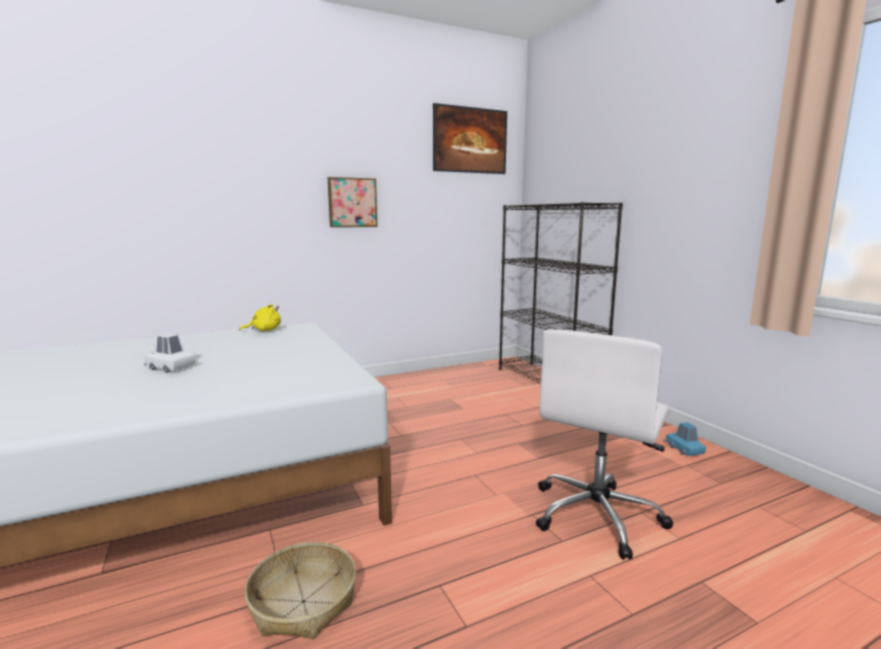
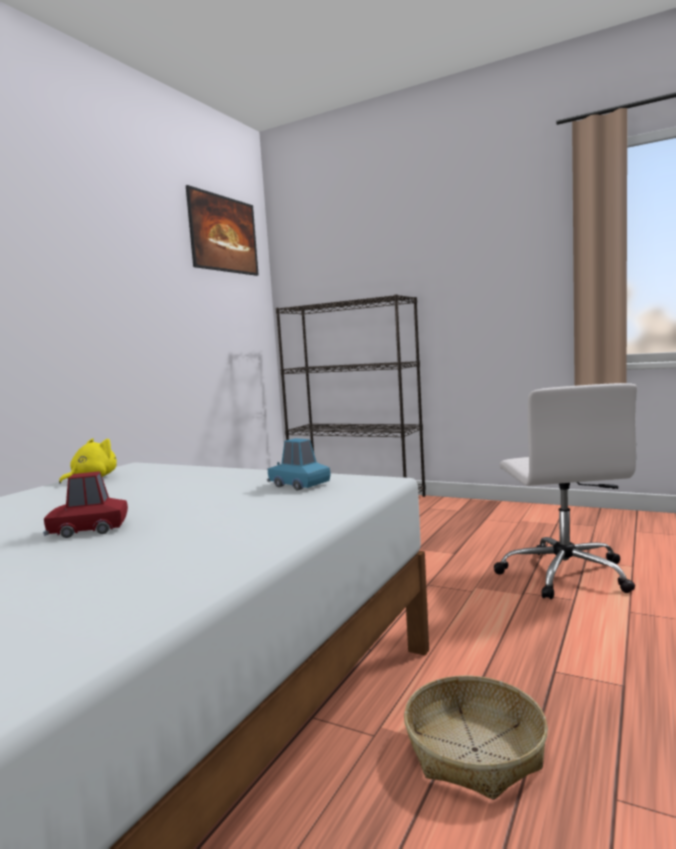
camera: 35 degrees left, 5 degrees down
white toy car [144,333,195,373] -> red toy car [43,471,128,538]
picture [328,177,377,227] -> none
blue toy car [665,422,706,456] -> blue toy car moved to [267,438,331,490]

